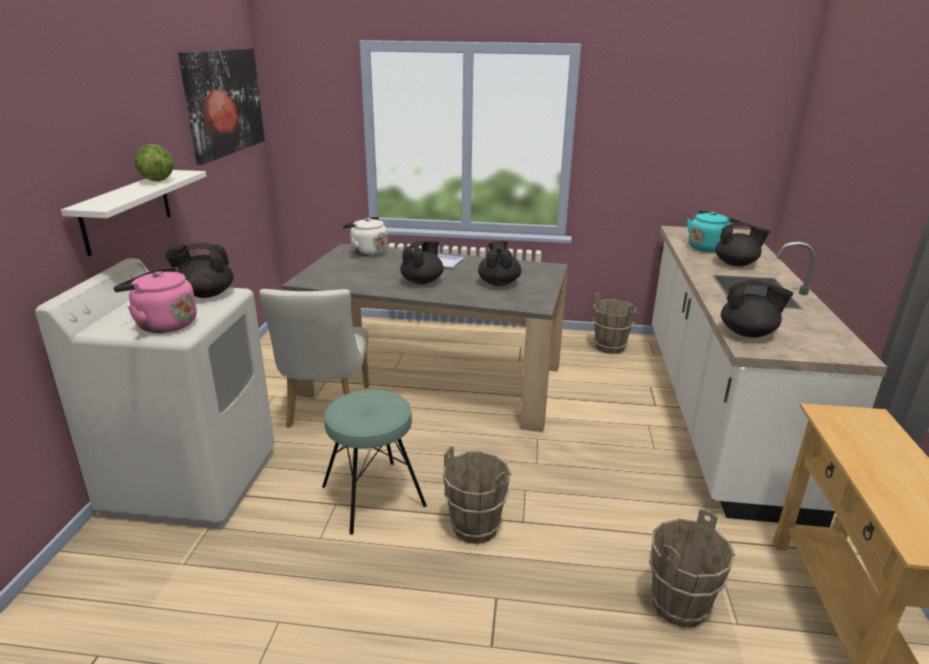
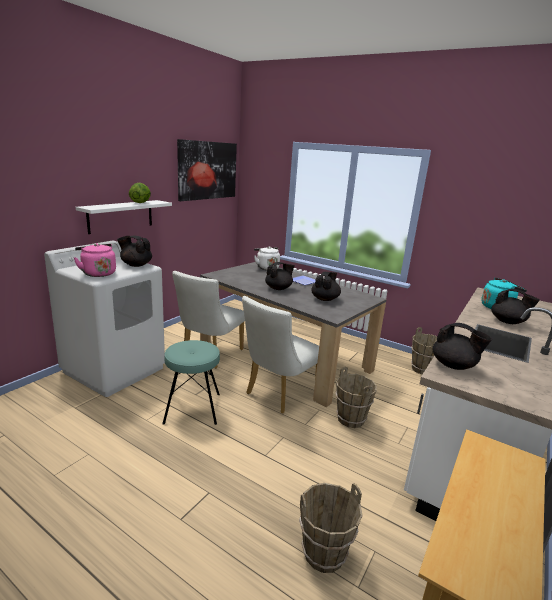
camera: 25 degrees right, 5 degrees down
brown bucket [443,447,511,544] -> brown bucket moved to [335,367,377,428]
none -> white chair [242,296,319,414]

